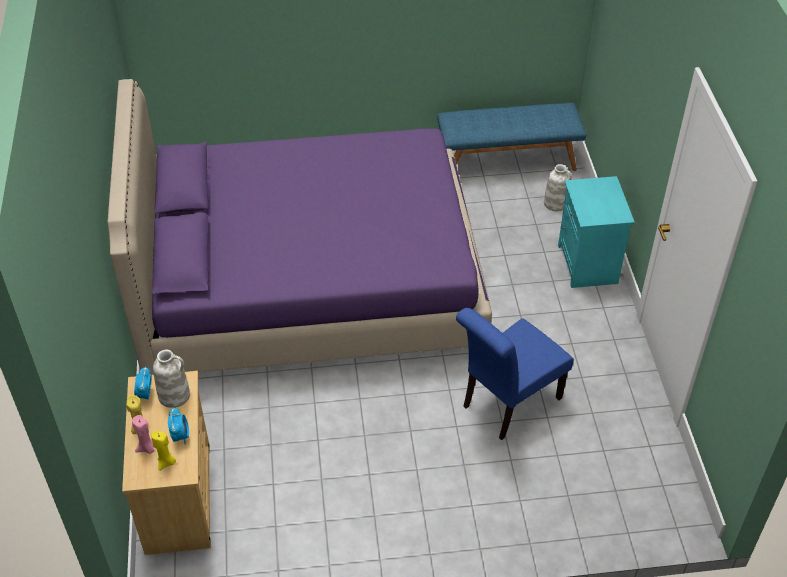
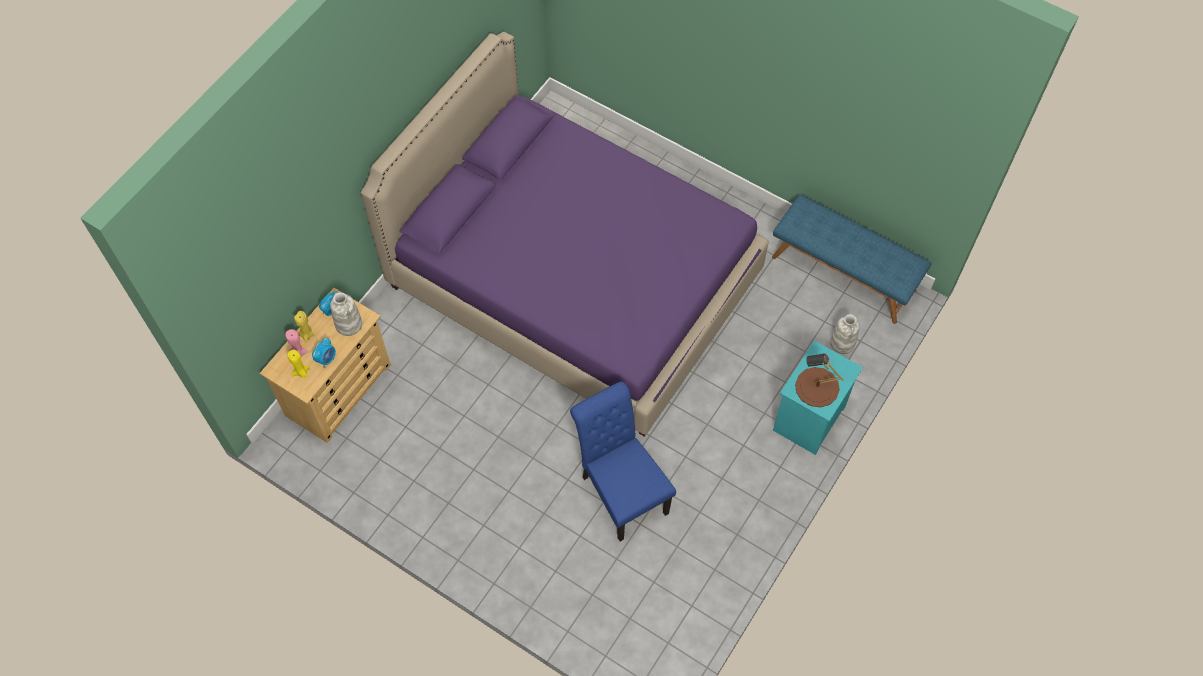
camera: 40 degrees right, 15 degrees up
blue chair [456,308,574,440] -> blue chair turned 60 degrees clockwise [570,381,676,542]
none -> brown table lamp [795,353,844,407]

